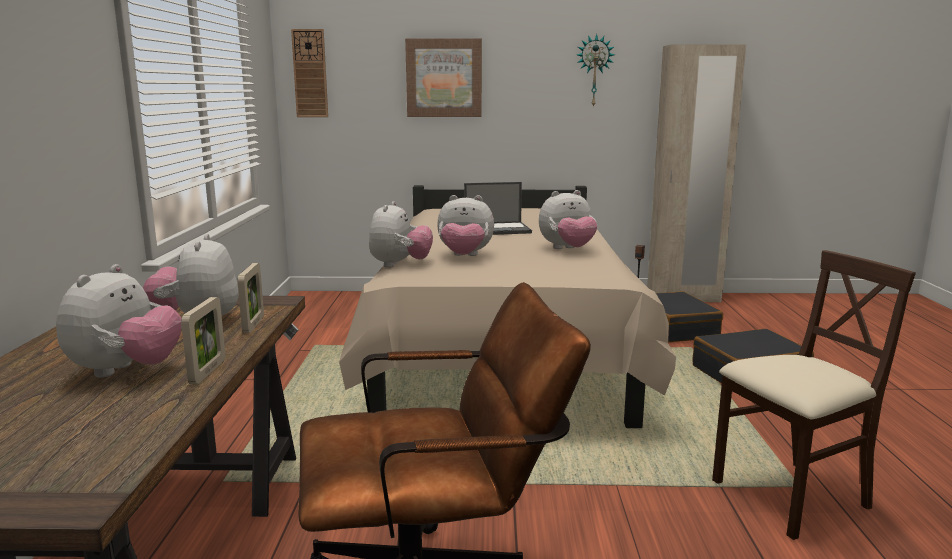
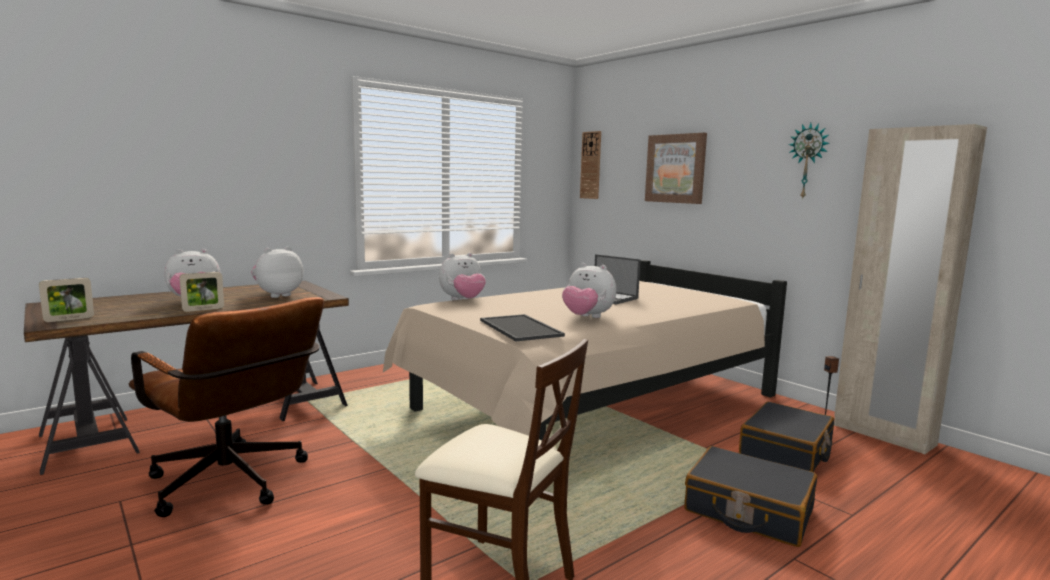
camera: 50 degrees right, 5 degrees down
picture frame [238,263,264,333] -> picture frame moved to [39,278,94,322]
plush toy [437,195,494,256] -> none
none -> tray [480,314,565,341]

